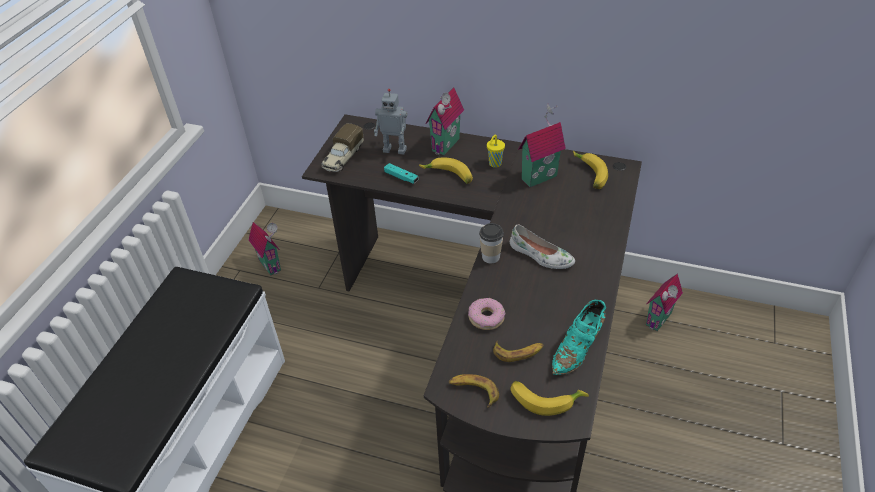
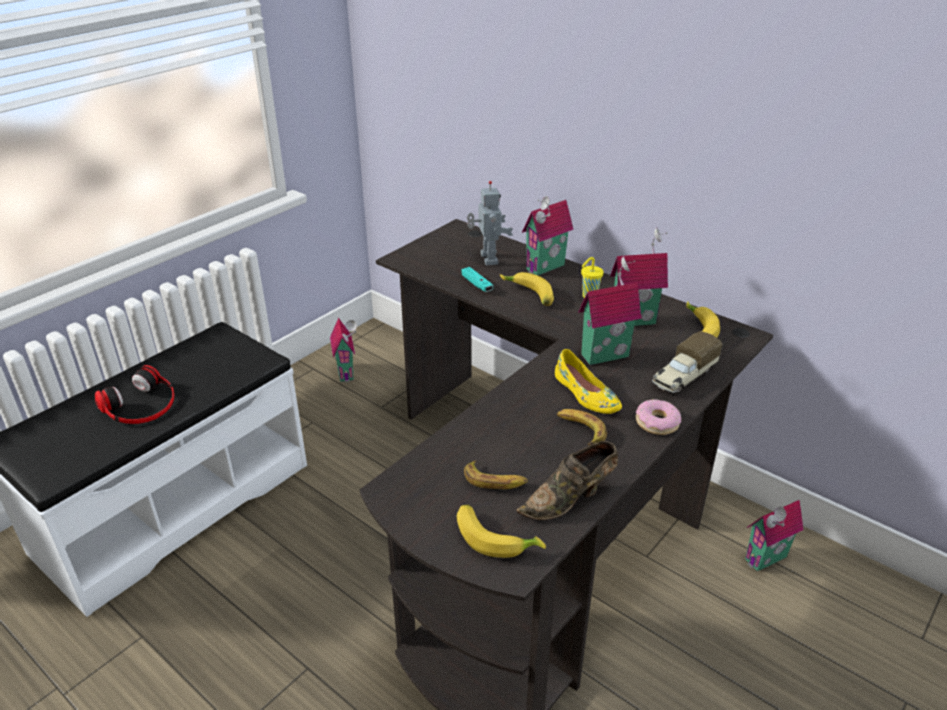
camera: 20 degrees right, 10 degrees down
toy truck [321,124,364,172] -> toy truck moved to [652,331,722,394]
toy robot [374,89,408,155] -> toy robot turned 135 degrees counterclockwise [467,181,513,266]
banana [449,374,499,408] -> banana moved to [557,409,607,445]
donut [468,298,505,330] -> donut moved to [636,399,681,435]
cup [479,223,504,264] -> none
white shoe [510,225,575,269] -> yellow shoe [555,349,622,414]
turquoise shoe [552,300,606,375] -> brown shoe [516,441,618,520]
none -> headphones [95,365,174,424]
none -> toy house [578,256,642,365]

